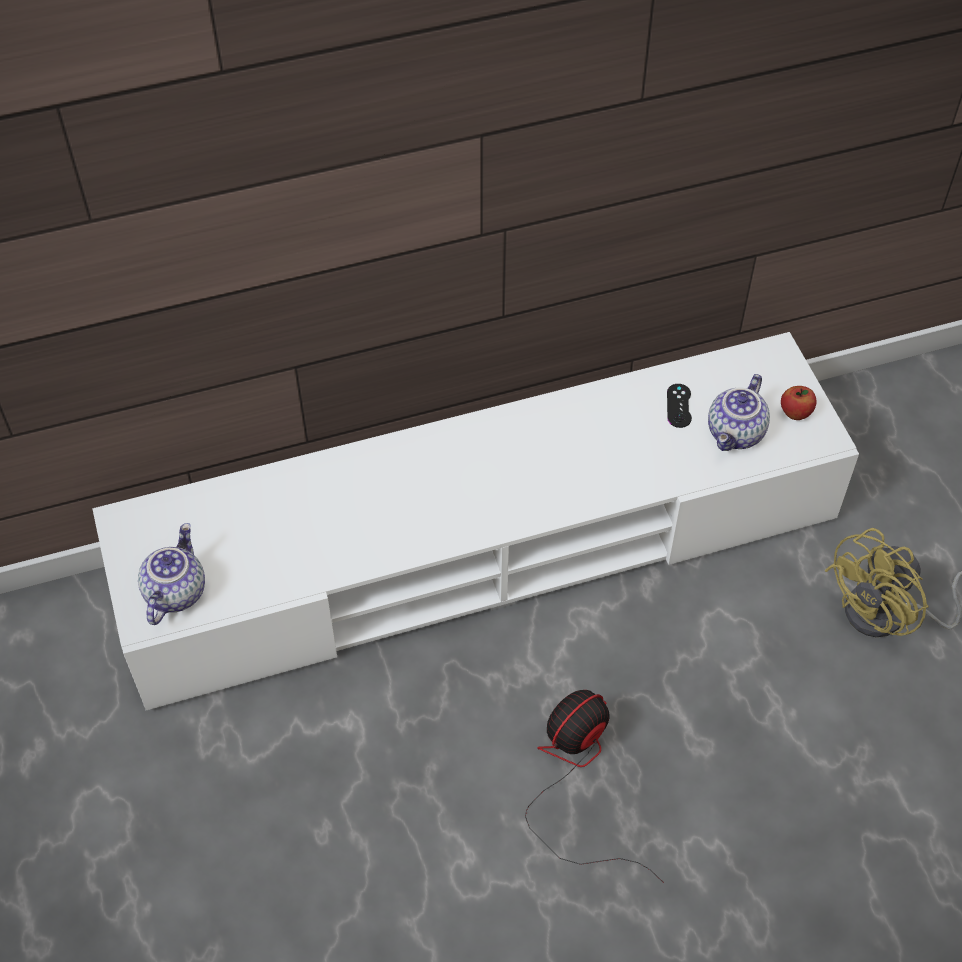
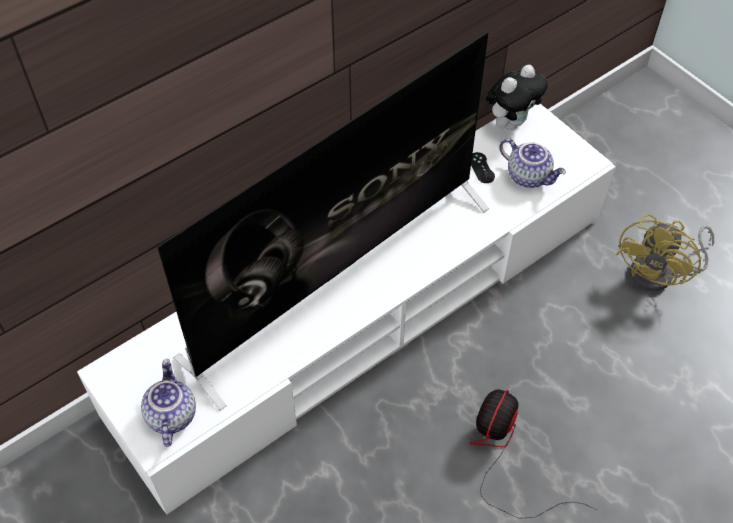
camera: 20 degrees left, 0 degrees up
teapot [708,374,770,451] -> teapot turned 60 degrees counterclockwise [499,138,566,188]
apple [781,386,817,420] -> none
none -> television [157,32,489,411]
none -> plush toy [486,65,548,130]

